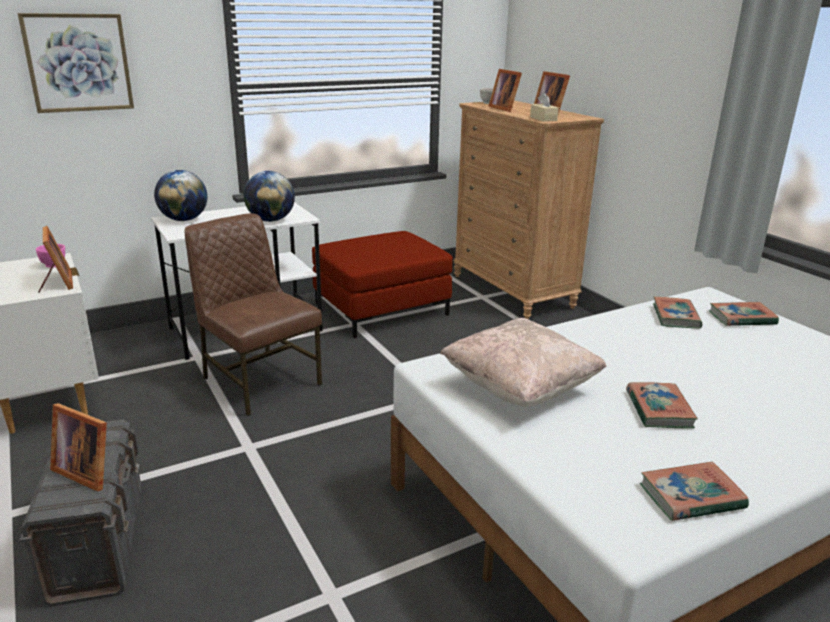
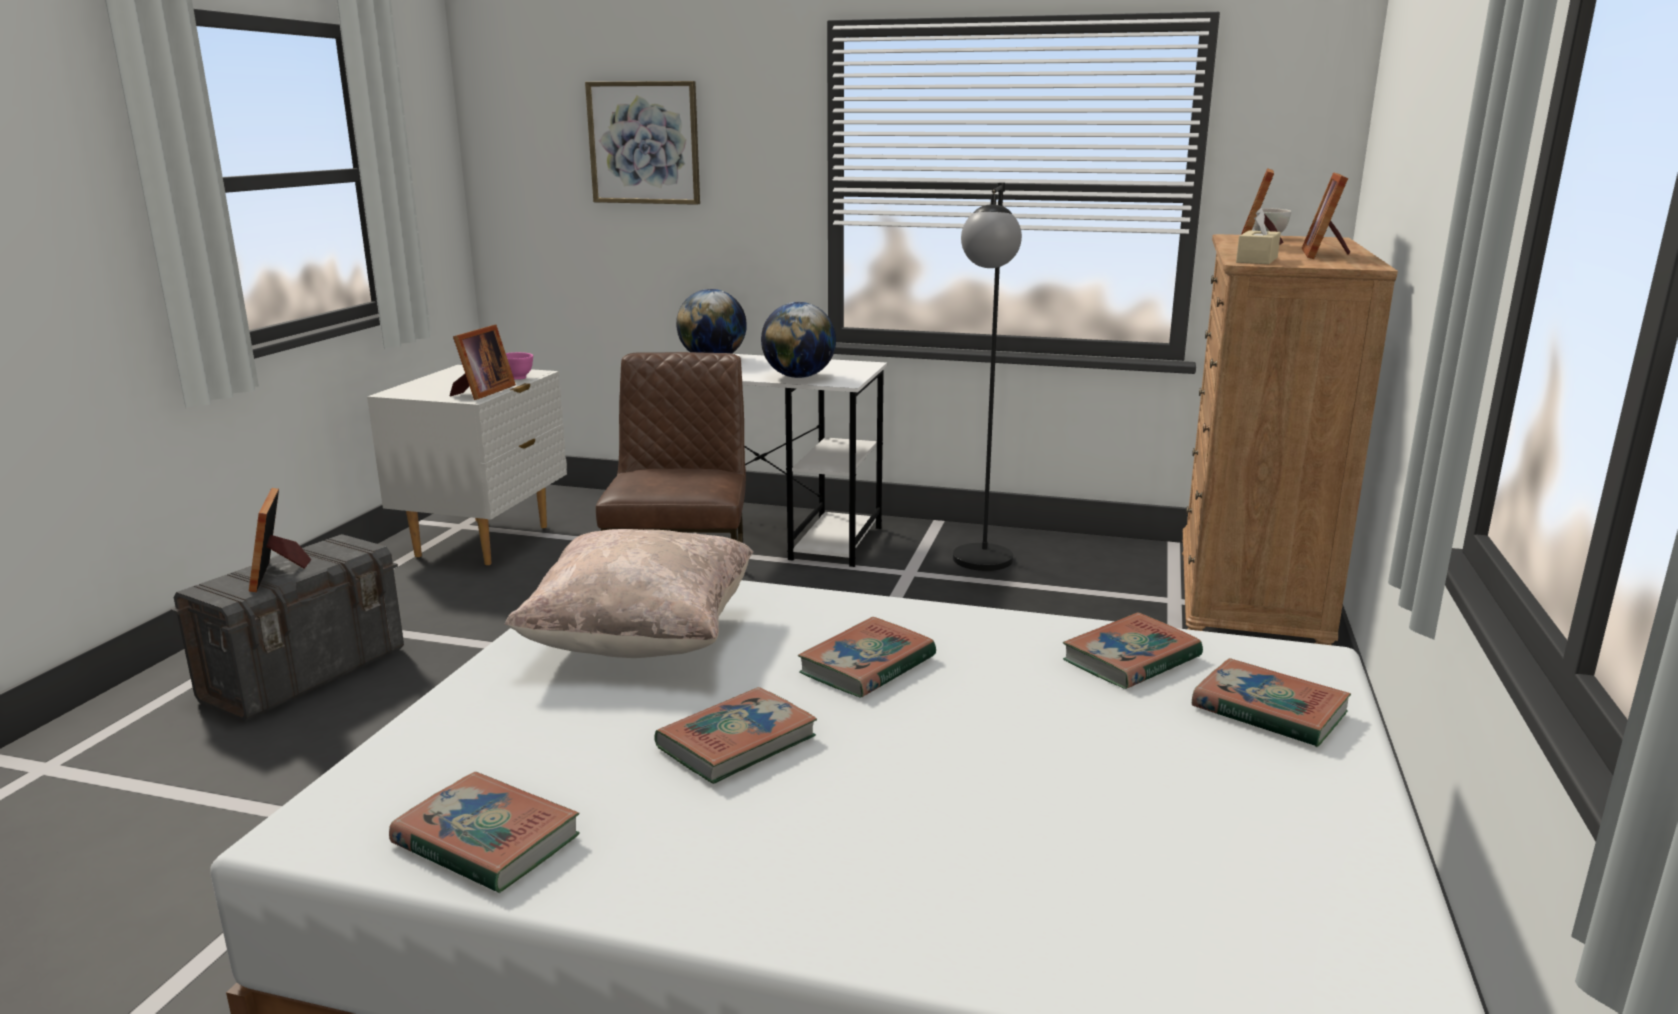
camera: 45 degrees right, 5 degrees down
red ottoman [312,231,453,338] -> black floor lamp [953,182,1022,571]
none -> book [798,617,936,697]

